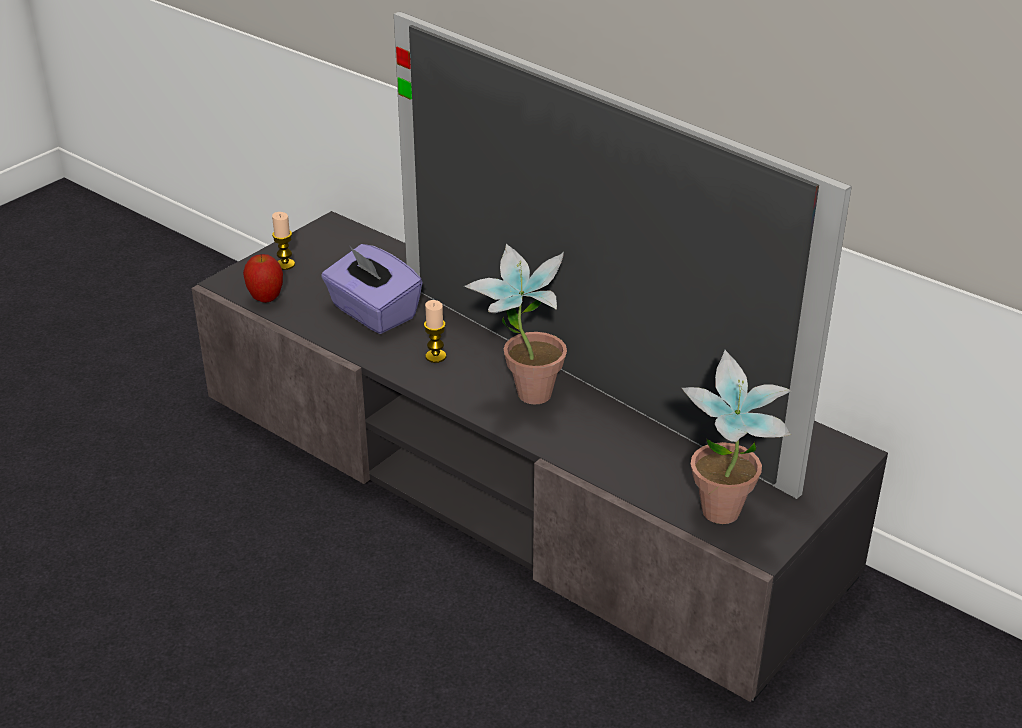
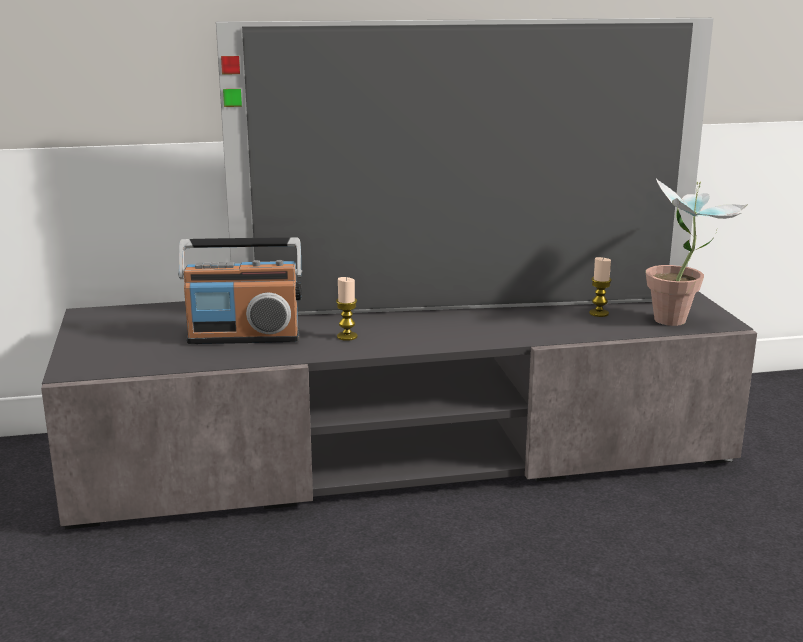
camera: 50 degrees left, 15 degrees down
apple [243,254,283,303] -> none
candle [272,212,295,270] -> candle moved to [589,257,612,317]
purple tissue box [321,244,423,334] -> radio [178,237,302,344]
potted plant [464,244,567,404] -> none

